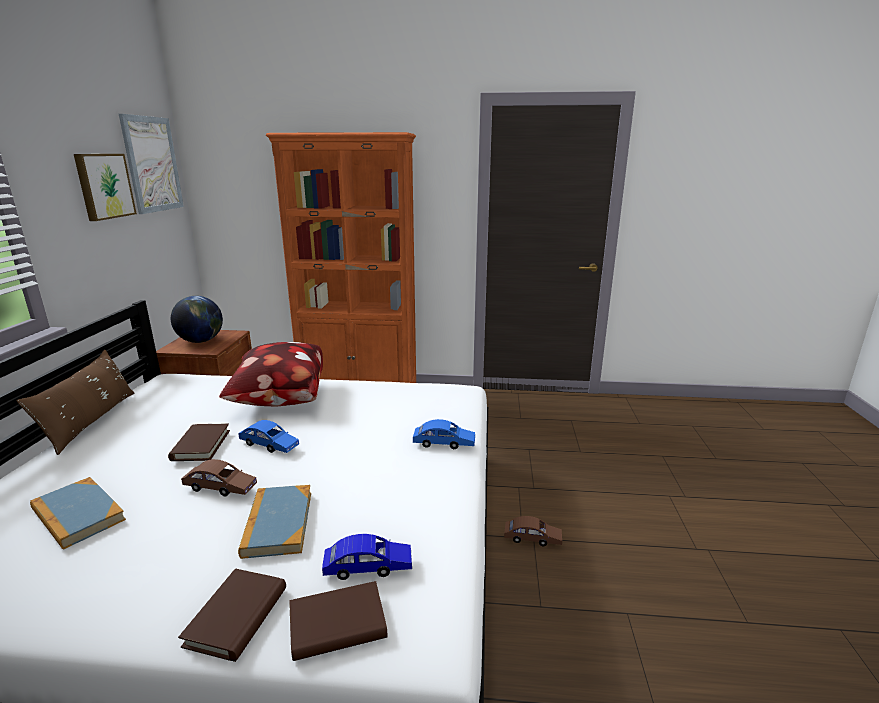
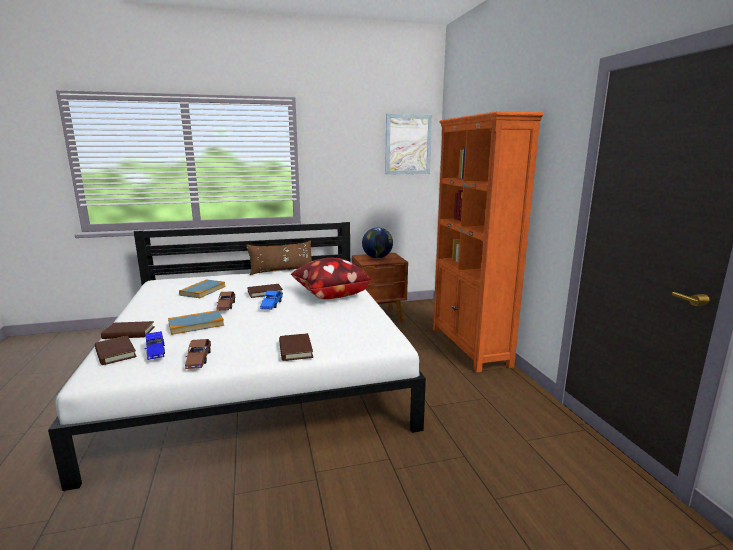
camera: 70 degrees right, 5 degrees down
picture [74,154,137,221] -> none
blue toy car [413,419,475,449] -> brown book [279,333,313,361]
brown toy car [504,516,562,547] -> brown toy car moved to [185,339,211,369]

